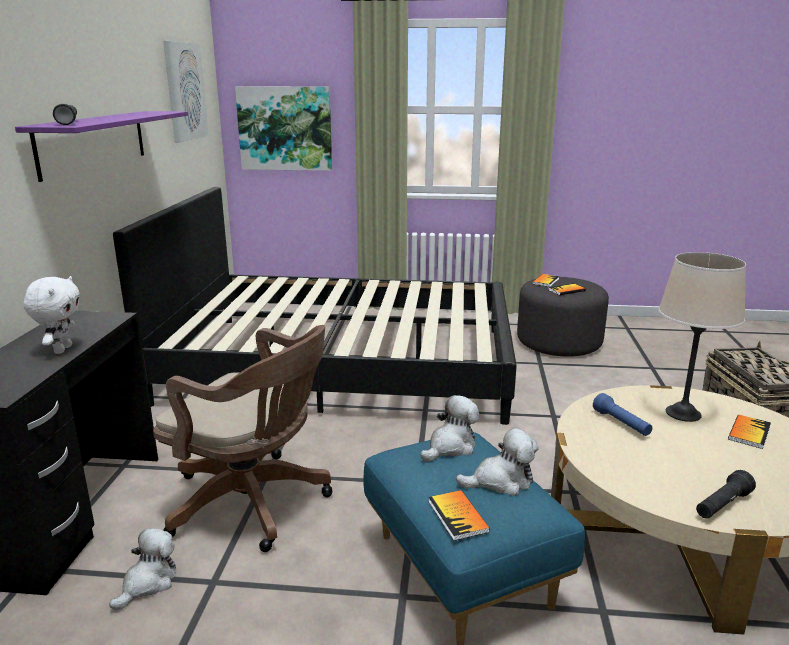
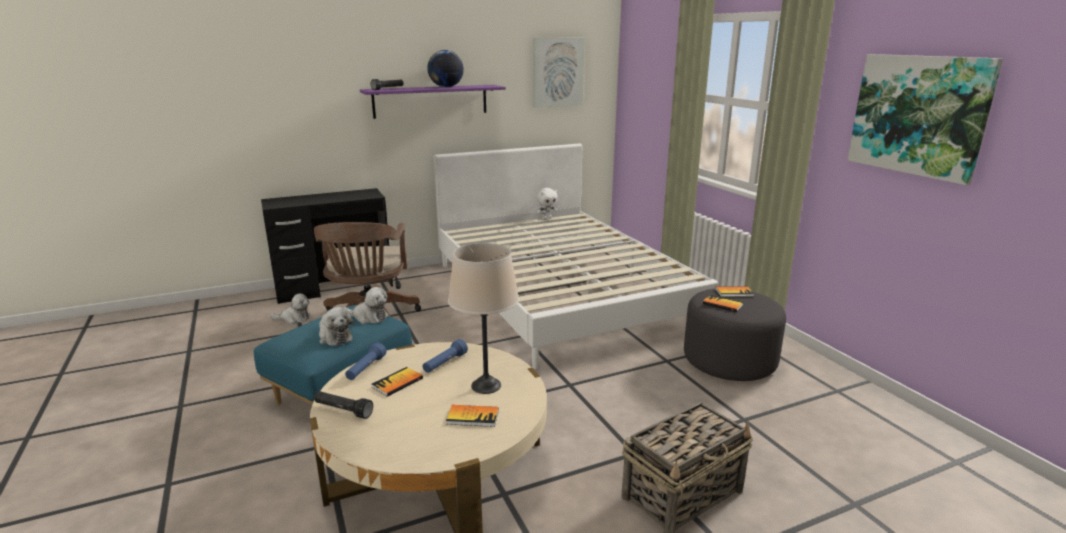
camera: 60 degrees right, 0 degrees up
white plush toy [24,276,80,354] -> white plush toy moved to [536,188,557,219]
black bed [113,187,517,425] -> white bed [434,144,719,369]
picture [235,87,332,171] -> picture moved to [847,54,1003,185]
book [428,490,490,541] -> book moved to [372,367,423,397]
none -> blue flashlight [345,343,386,380]
none -> globe [428,50,464,87]

